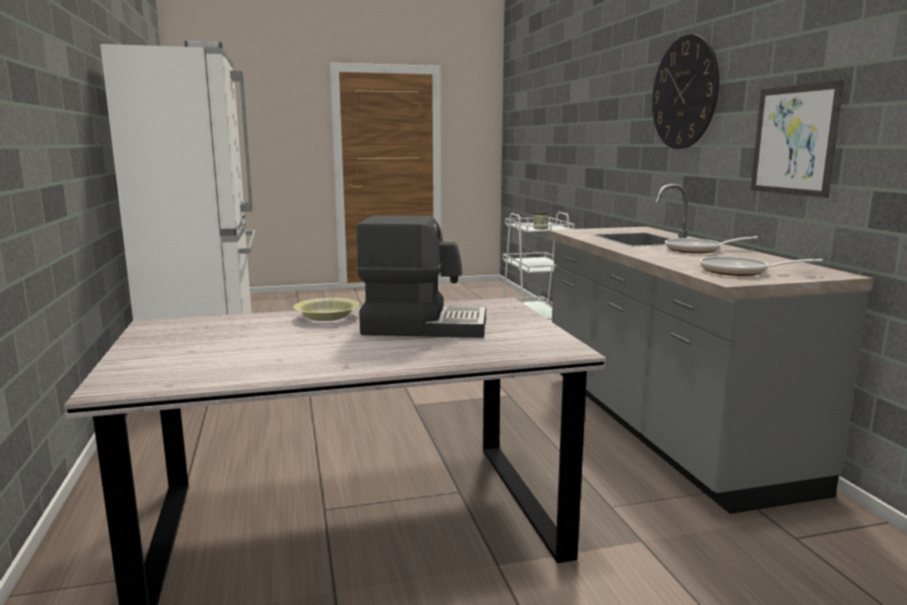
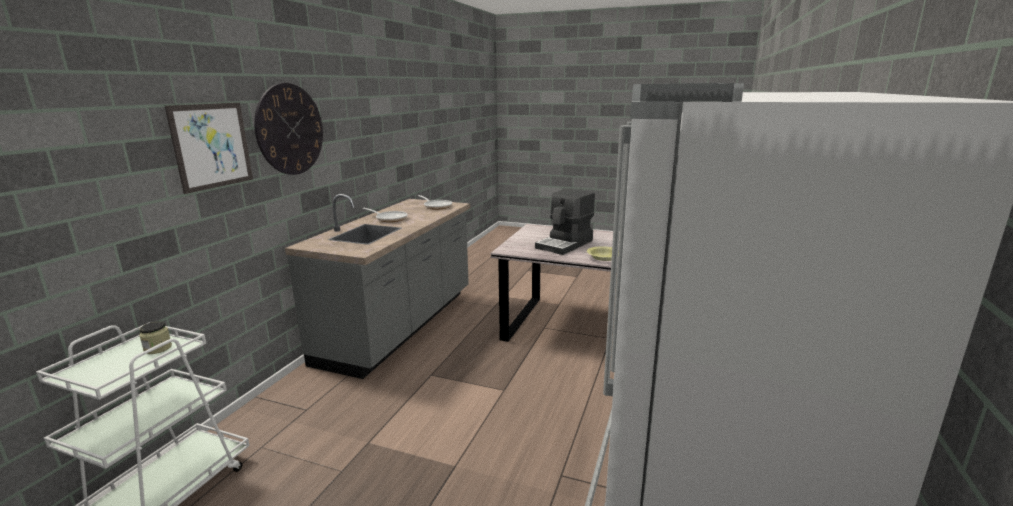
camera: 145 degrees left, 5 degrees up
coffee machine [356,215,486,338] -> coffee machine turned 90 degrees counterclockwise [535,189,595,255]
picture [751,81,844,198] -> picture moved to [165,103,253,194]

